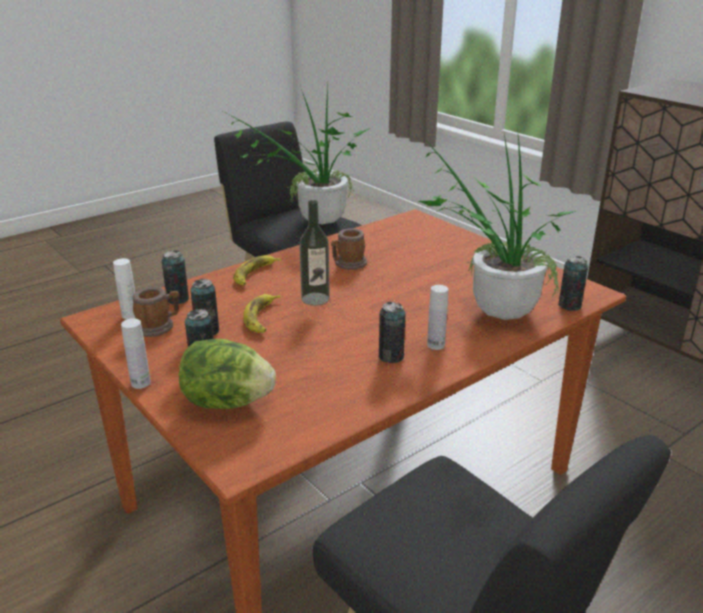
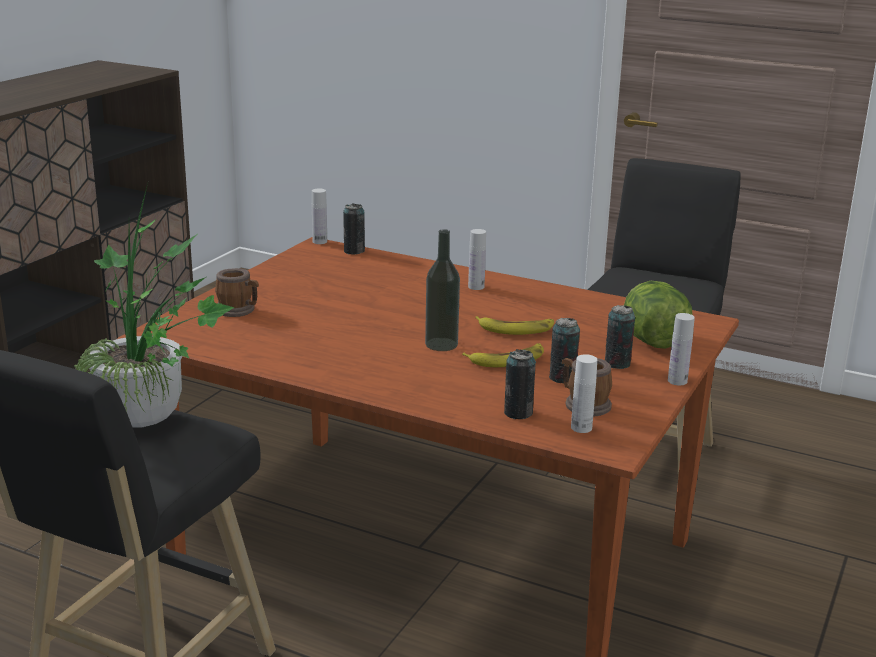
camera: 115 degrees left, 5 degrees down
banana [233,255,282,285] -> banana moved to [475,316,554,335]
mug [331,228,367,270] -> mug moved to [215,268,259,317]
can [379,302,406,363] -> none
potted plant [419,127,576,320] -> none
none -> white bottle [312,189,327,244]

